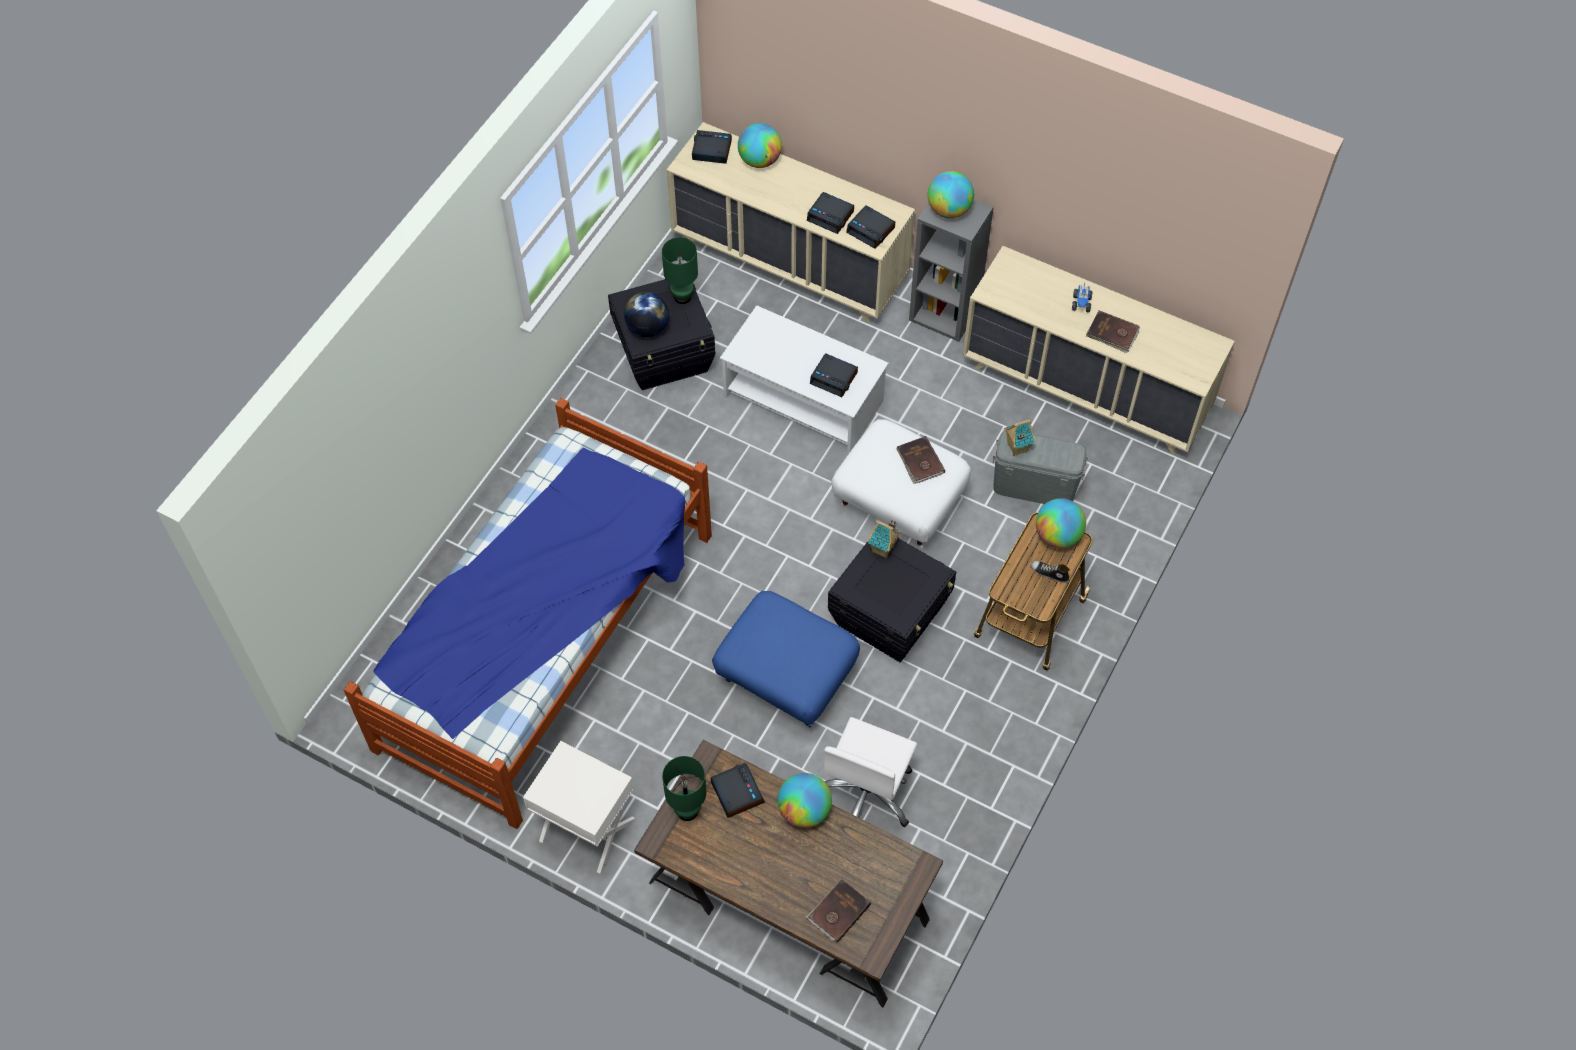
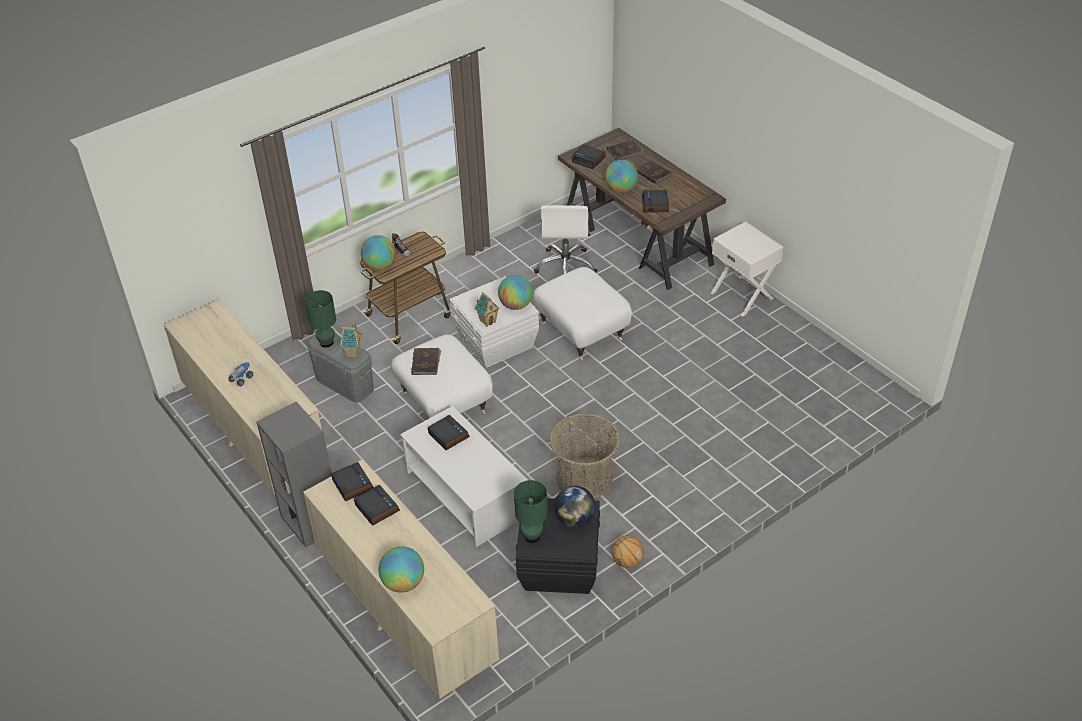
camera: 155 degrees left, 15 degrees down
bed [344,398,712,829] -> none
green table lamp [662,756,706,821] -> green table lamp moved to [305,290,336,348]
alarm clock [692,130,732,164] -> alarm clock moved to [572,145,605,169]
blue ottoman [712,591,860,728] -> white ottoman [533,267,632,360]
white office chair [824,717,917,827] -> white office chair turned 135 degrees clockwise [534,205,598,274]
black storage box [828,538,956,662] -> white storage box [449,276,539,368]
globe [928,171,974,218] -> globe moved to [498,275,533,310]
brown book [1086,311,1140,353] -> brown book moved to [636,159,671,184]
none -> basket [549,413,620,498]
none -> basketball [612,536,644,568]

